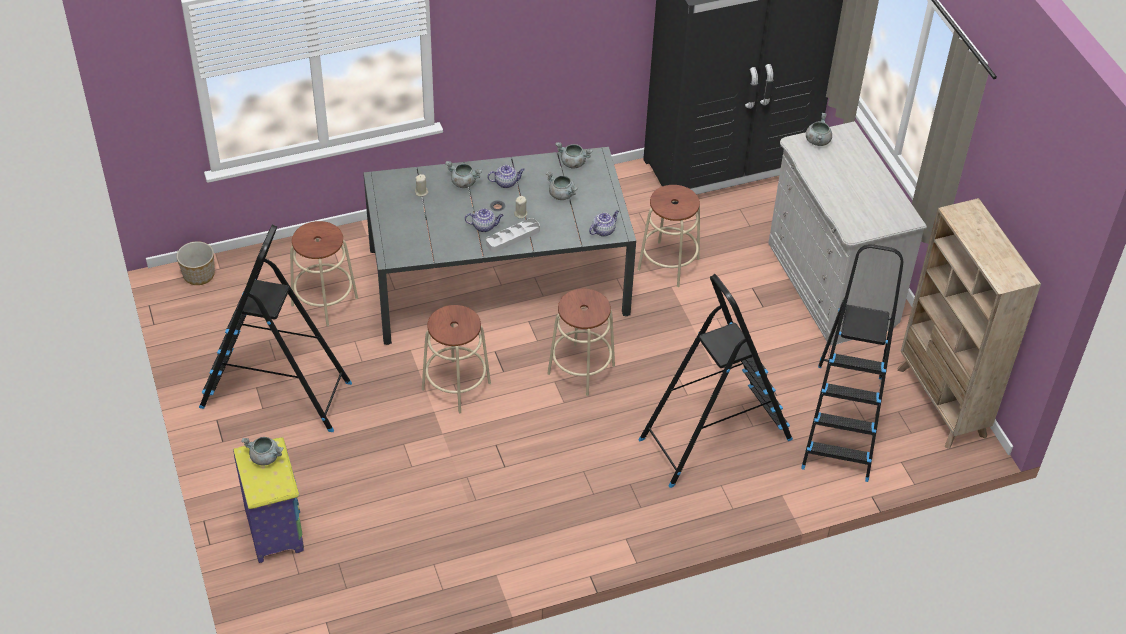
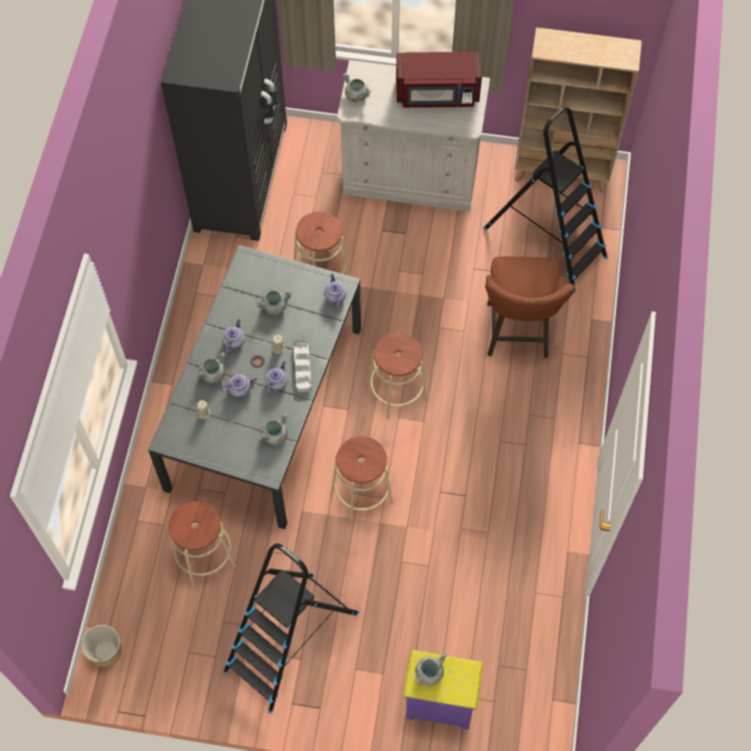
camera: 60 degrees left, 15 degrees up
grey cooking pot [555,142,593,168] -> grey cooking pot moved to [257,413,288,445]
black step ladder [639,274,793,488] -> brown stool [485,256,575,358]
none -> teapot [220,375,257,398]
none -> red microwave [396,52,482,108]

